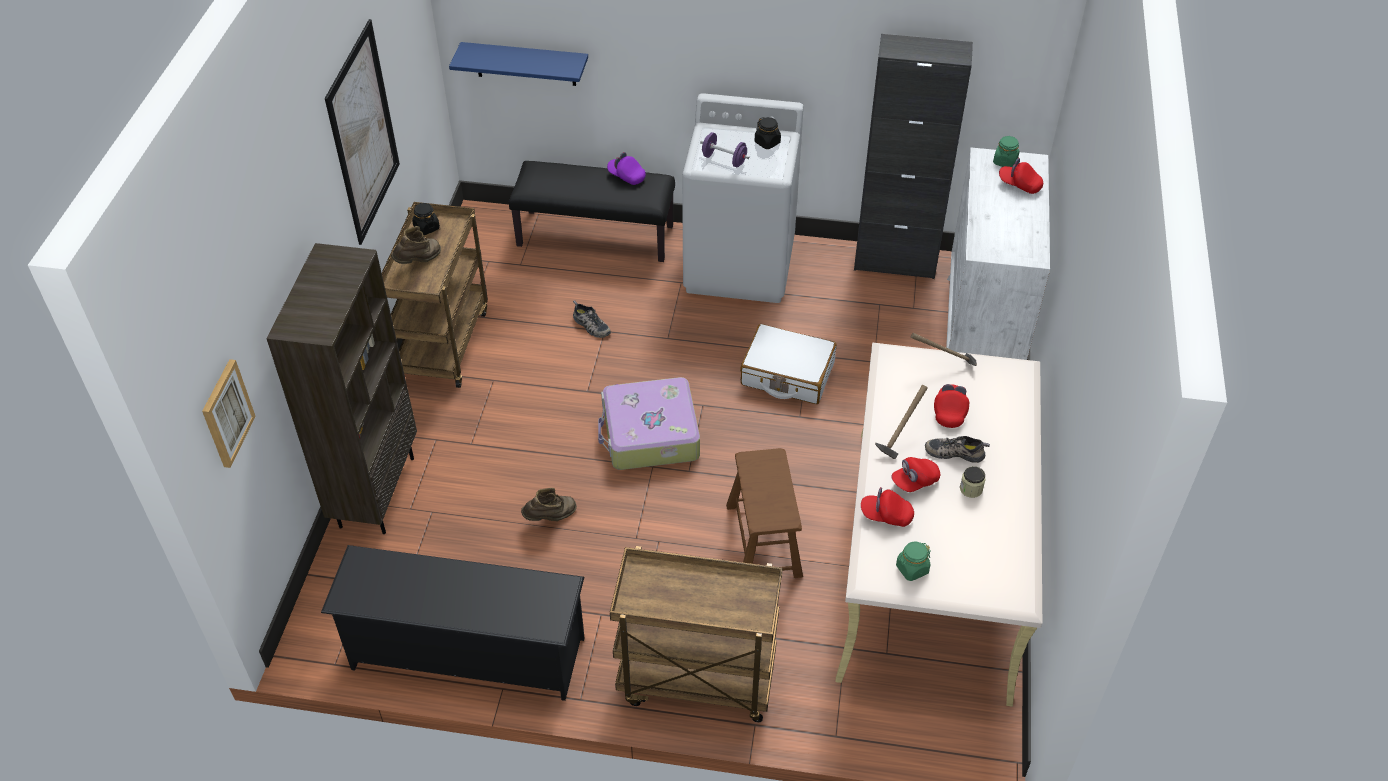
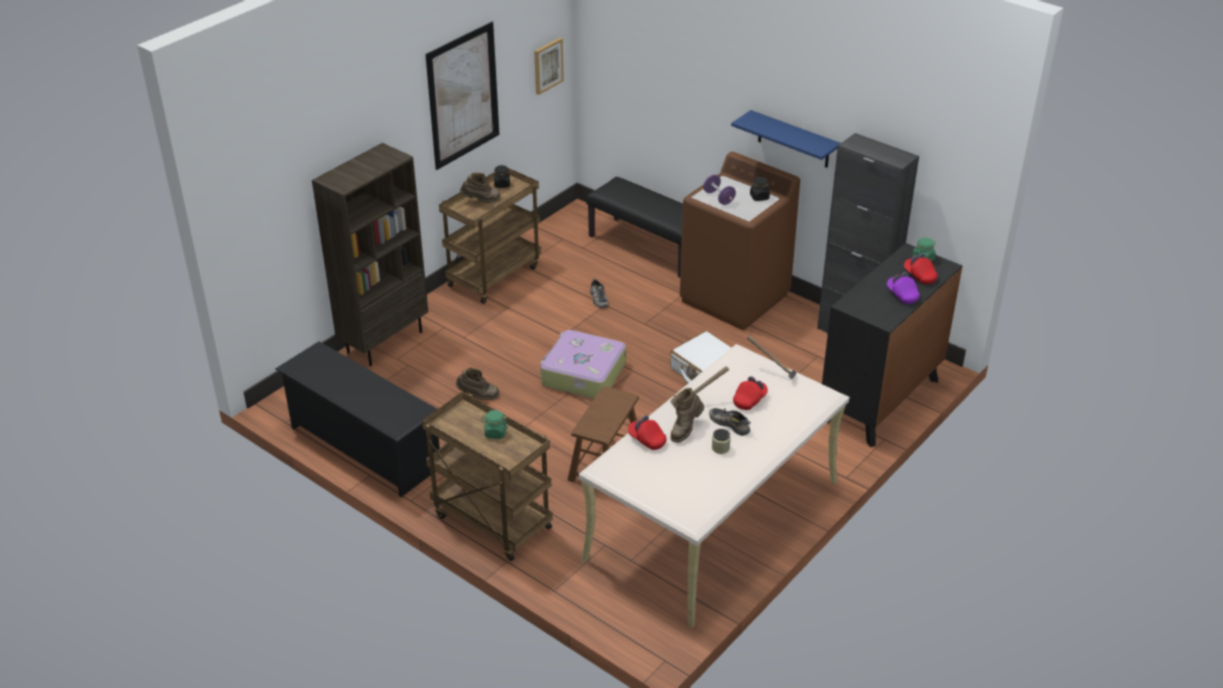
camera: 30 degrees right, 10 degrees down
picture [202,359,256,468] -> picture moved to [534,38,564,95]
blue shelf [449,42,588,86] -> blue shelf moved to [731,110,841,168]
purple cap [607,152,646,185] -> purple cap moved to [887,272,920,304]
white washing machine [682,93,804,303] -> brown washing machine [680,152,800,330]
red cap [891,457,940,492] -> brown boot [670,388,704,442]
green jar [896,541,931,581] -> green jar moved to [481,410,508,439]
white dresser [946,147,1050,360] -> black dresser [822,243,963,447]

